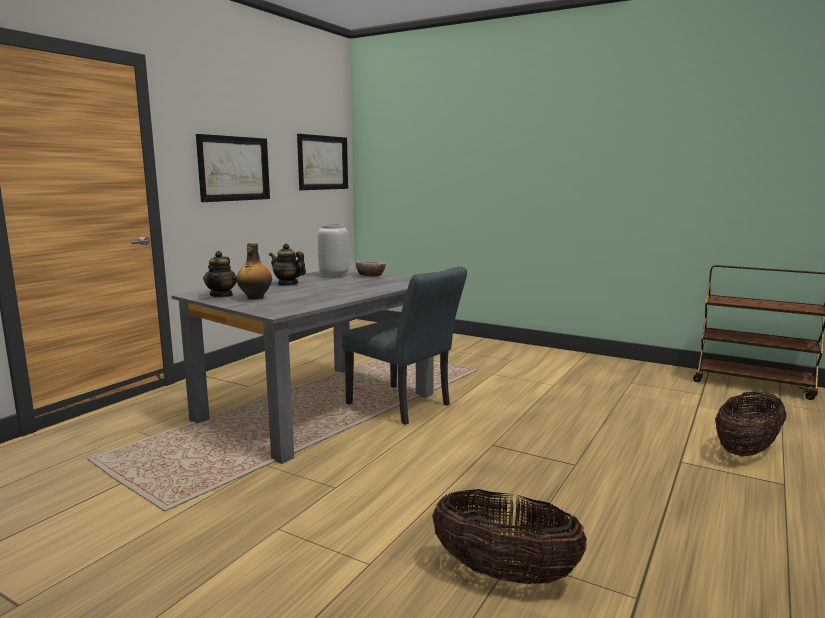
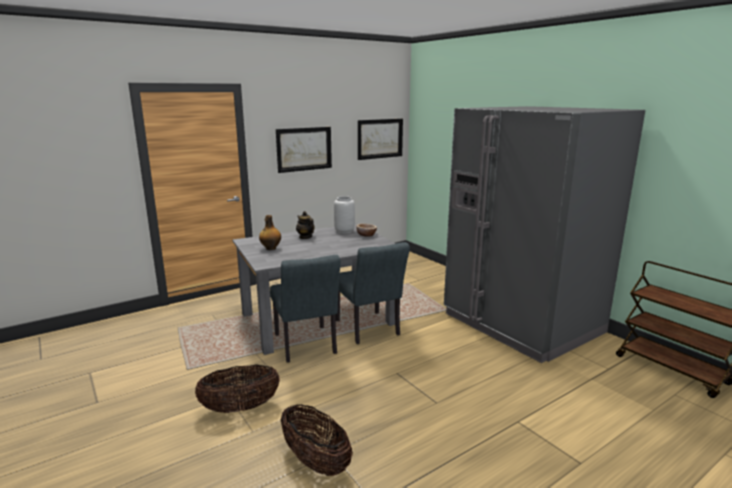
camera: 25 degrees right, 5 degrees up
teapot [203,251,237,297] -> none
basket [715,392,786,457] -> basket moved to [195,364,280,413]
none -> grey chair [270,255,341,363]
none -> grey fridge [444,106,645,363]

